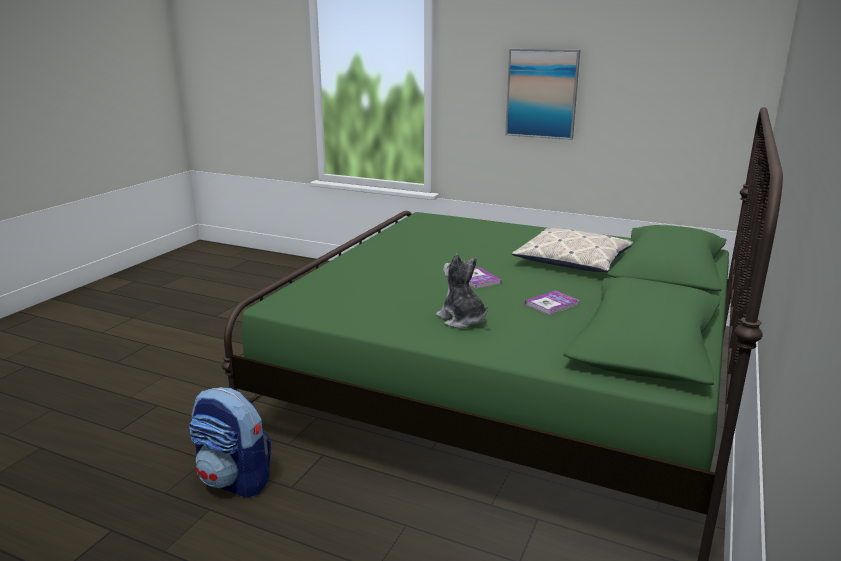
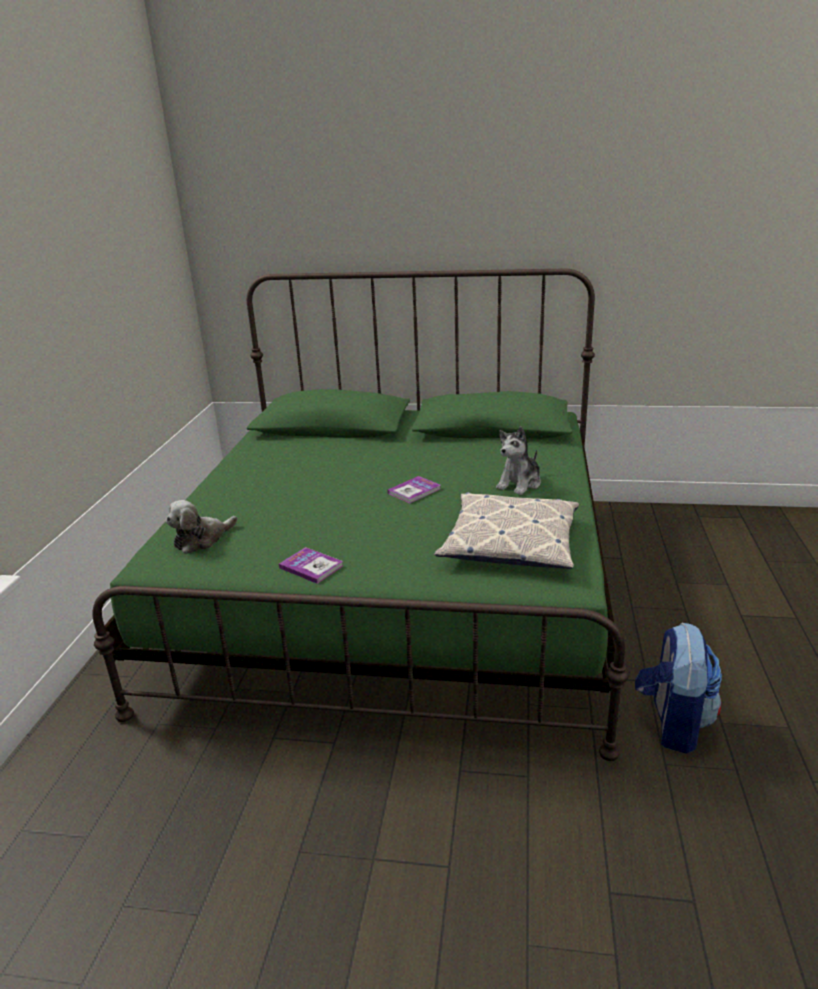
camera: 105 degrees left, 5 degrees up
picture [505,49,580,140] -> none
pillow [511,228,633,272] -> pillow moved to [434,492,579,569]
book [525,291,579,315] -> book moved to [279,547,343,584]
none -> plush toy [166,500,237,554]

